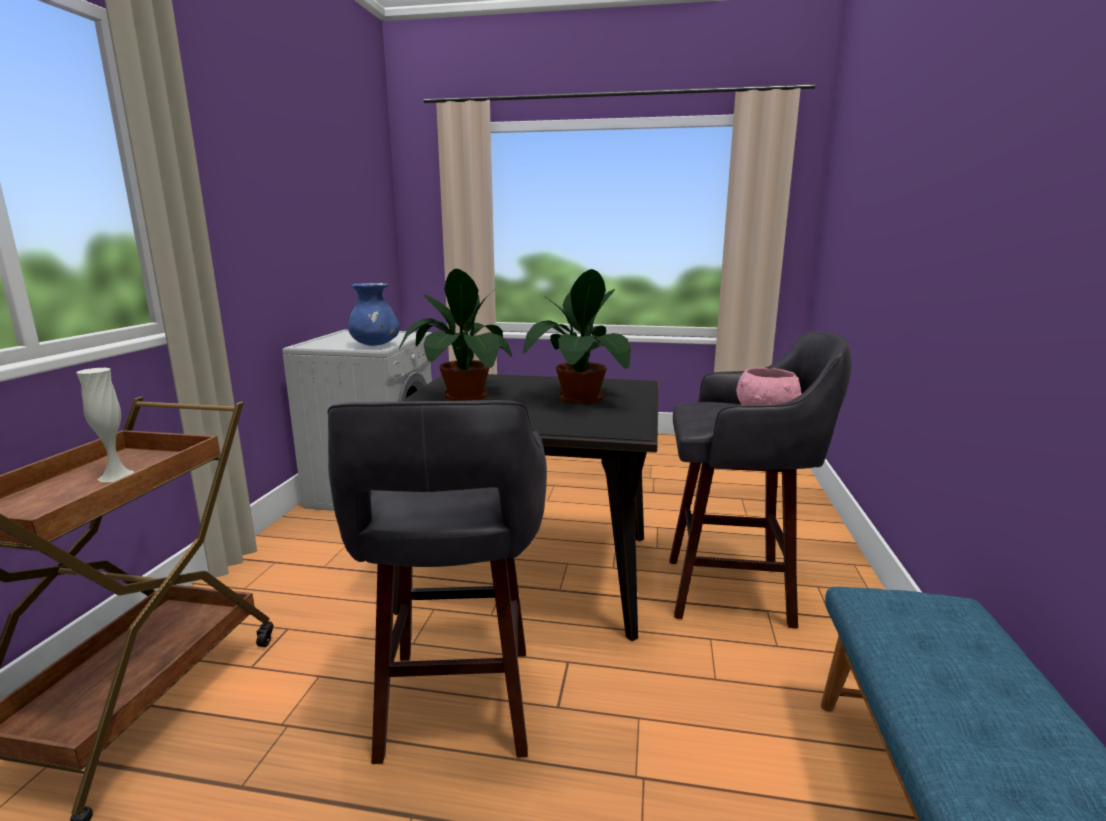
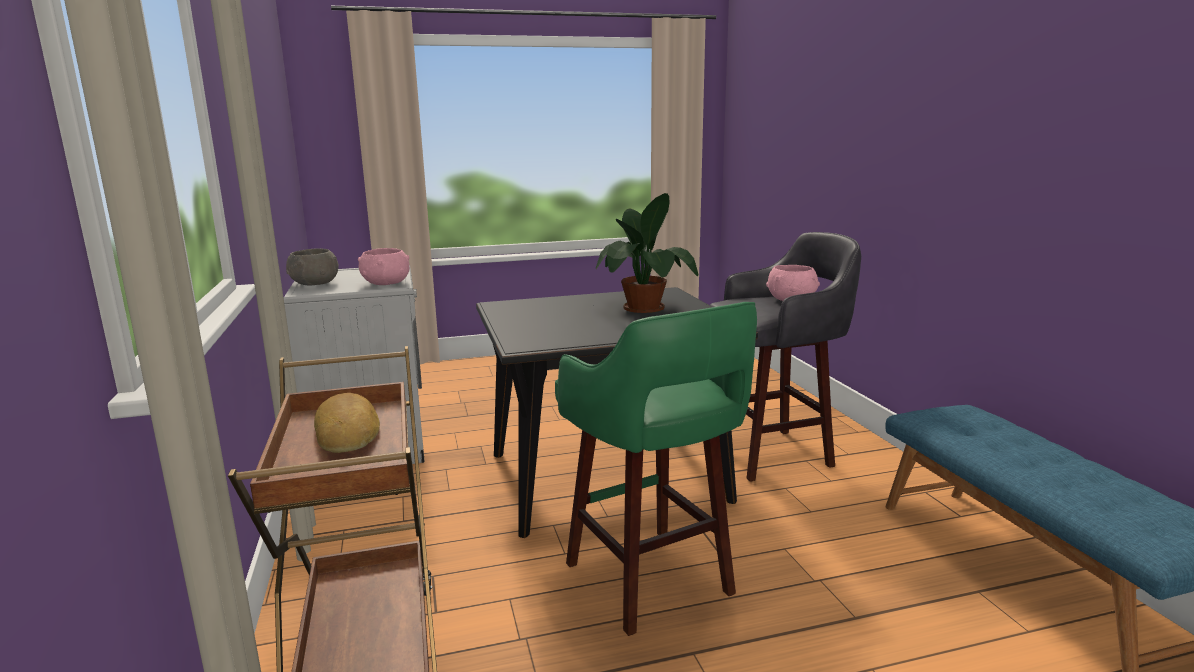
camera: 25 degrees left, 0 degrees up
white vase [76,368,134,482] -> bread [314,393,380,453]
grey stool [328,400,547,764] -> green stool [555,302,757,636]
blue vase [348,283,400,346] -> pink bowl [358,248,410,285]
potted plant [399,269,512,401] -> none
none -> grey bowl [286,248,339,285]

